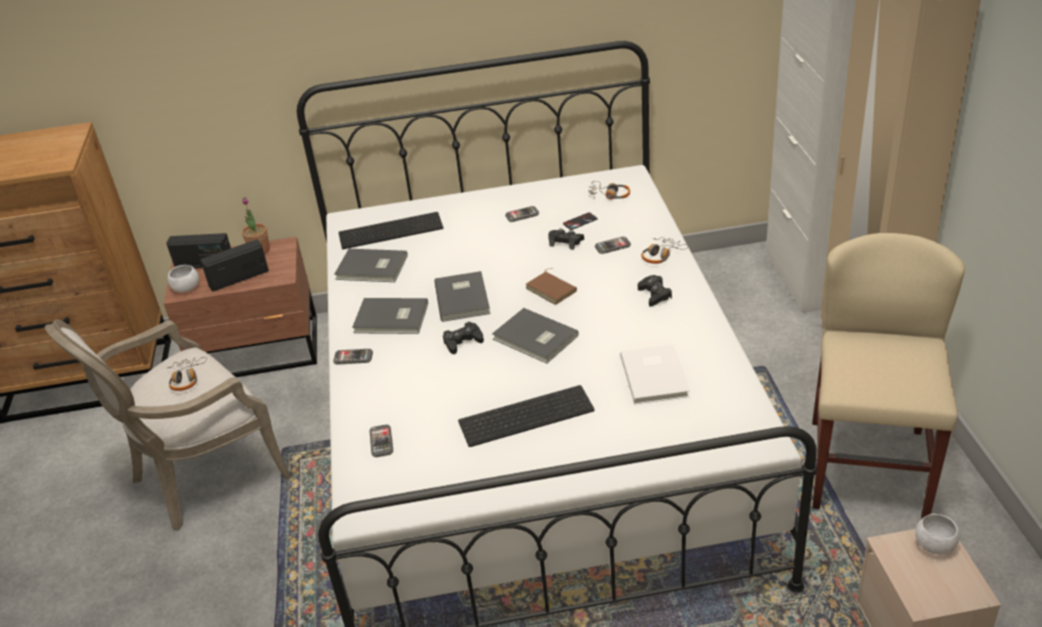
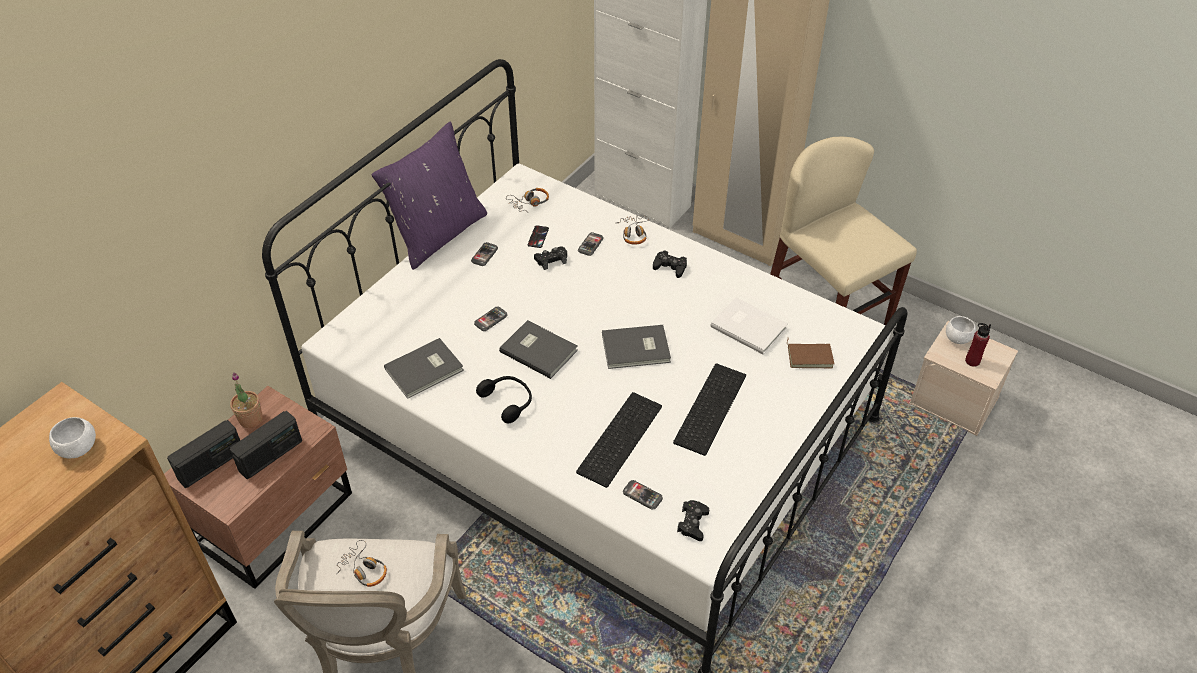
camera: 50 degrees left, 10 degrees up
white bowl [167,265,199,292] -> white bowl moved to [49,417,96,458]
radio [200,239,269,292] -> radio turned 150 degrees counterclockwise [230,411,302,479]
phone [333,349,373,364] -> phone moved to [474,307,508,331]
keyboard [338,212,443,249] -> keyboard moved to [576,392,662,488]
grey book [352,298,428,334] -> black headphones [476,376,532,423]
black game controller [443,322,484,354] -> black game controller moved to [677,500,709,541]
brown book [526,268,577,305] -> brown book moved to [787,338,834,368]
none -> purple pillow [371,122,487,270]
none -> red bottle [965,323,991,367]

